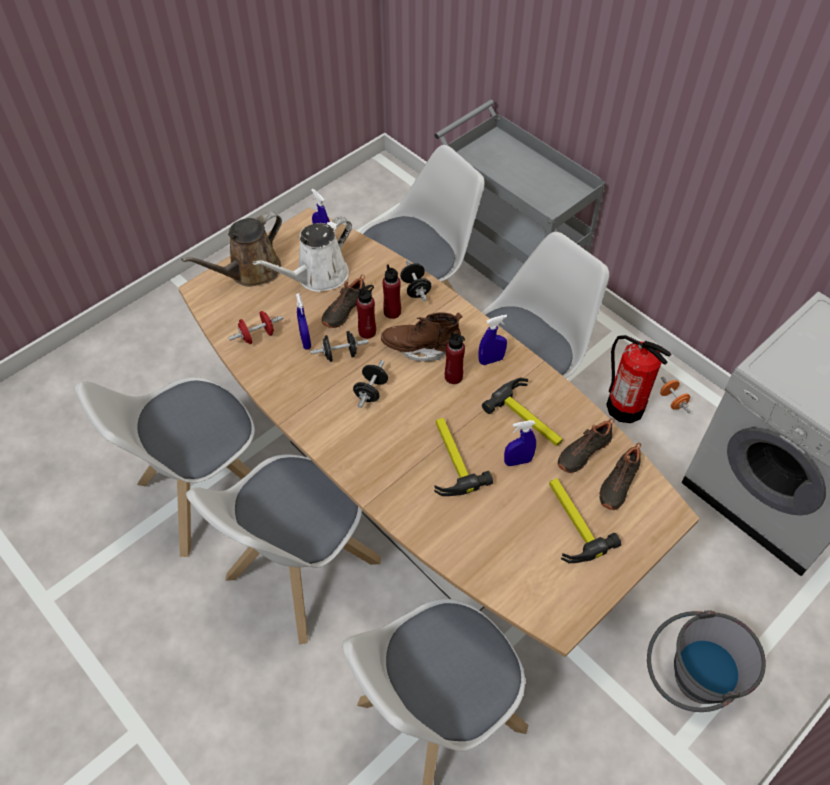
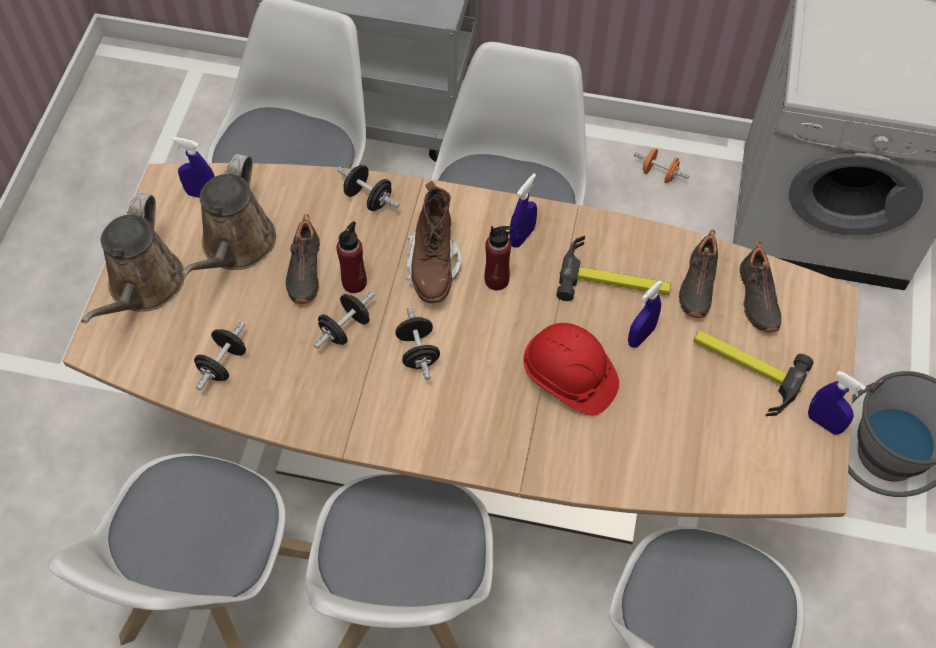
camera: 35 degrees left, 5 degrees up
red dumbbell [229,311,283,344] -> black dumbbell [194,321,246,390]
white watering can [253,217,352,292] -> brown watering can [181,154,276,276]
blue spray bottle [296,293,311,350] -> blue spray bottle moved to [808,371,866,435]
brown boot [381,312,463,362] -> brown boot turned 60 degrees counterclockwise [407,181,461,303]
red bottle [382,264,401,319] -> none
hammer [434,418,493,496] -> red hard hat [523,323,619,416]
fire extinguisher [606,335,671,423] -> none

